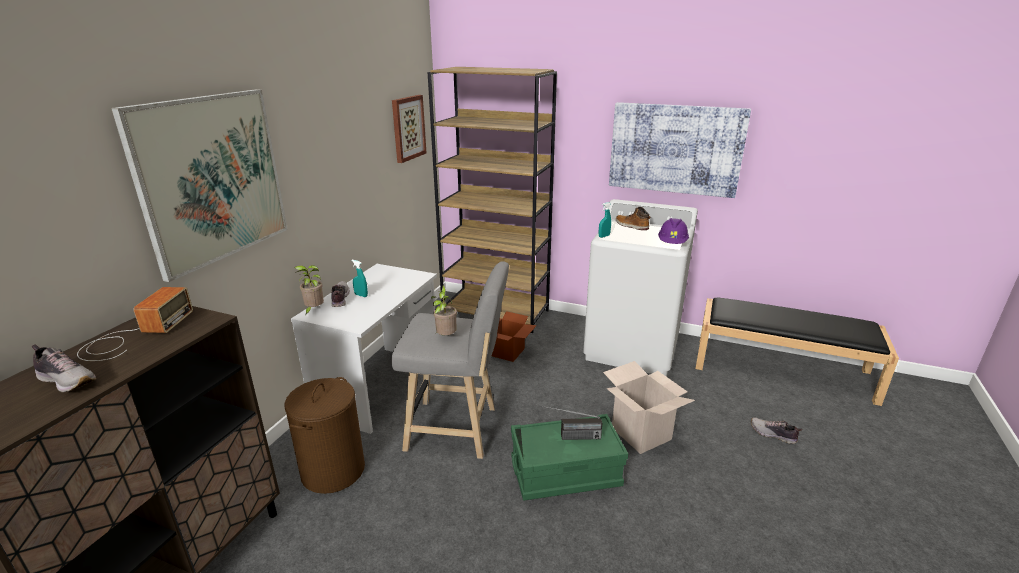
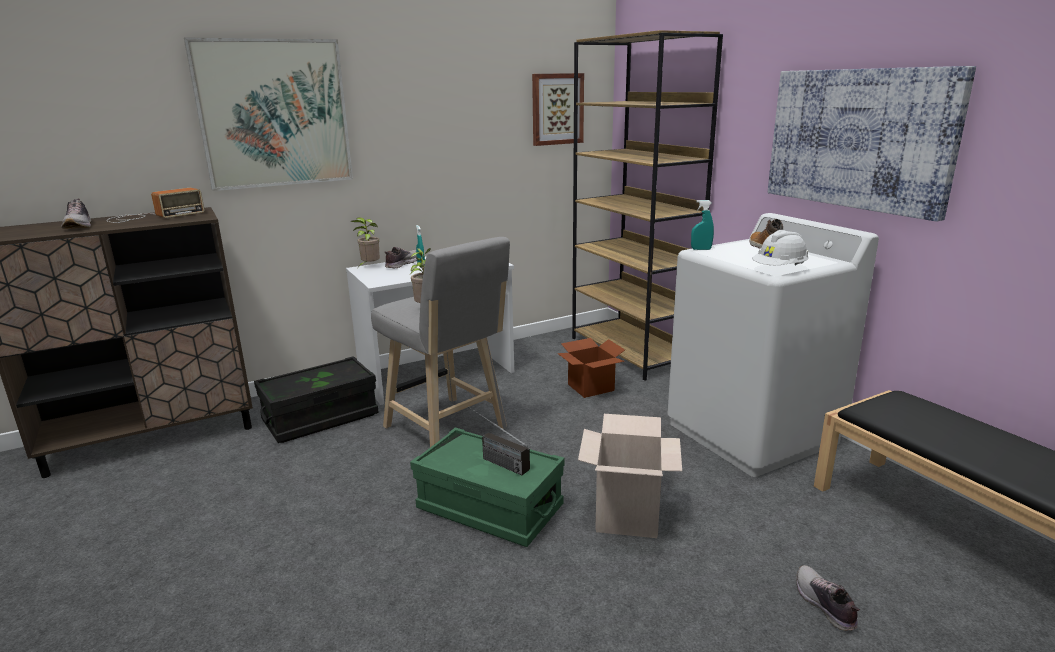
camera: 40 degrees right, 5 degrees down
brown laundry basket [284,377,365,494] -> black storage box [254,356,379,443]
purple hard hat [658,218,689,244] -> white hard hat [752,230,809,265]

